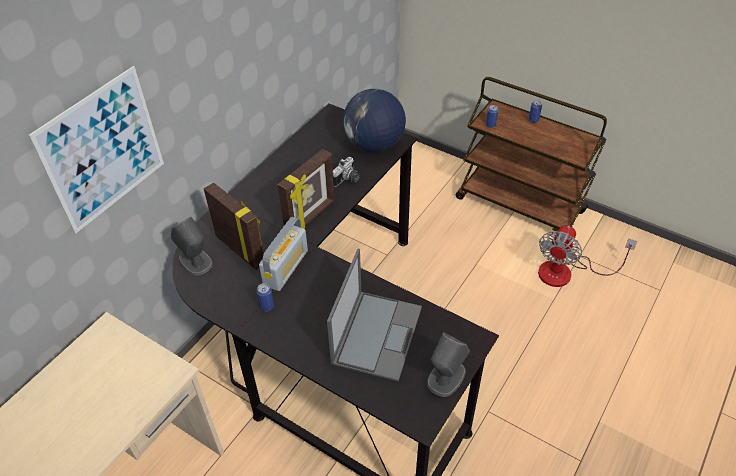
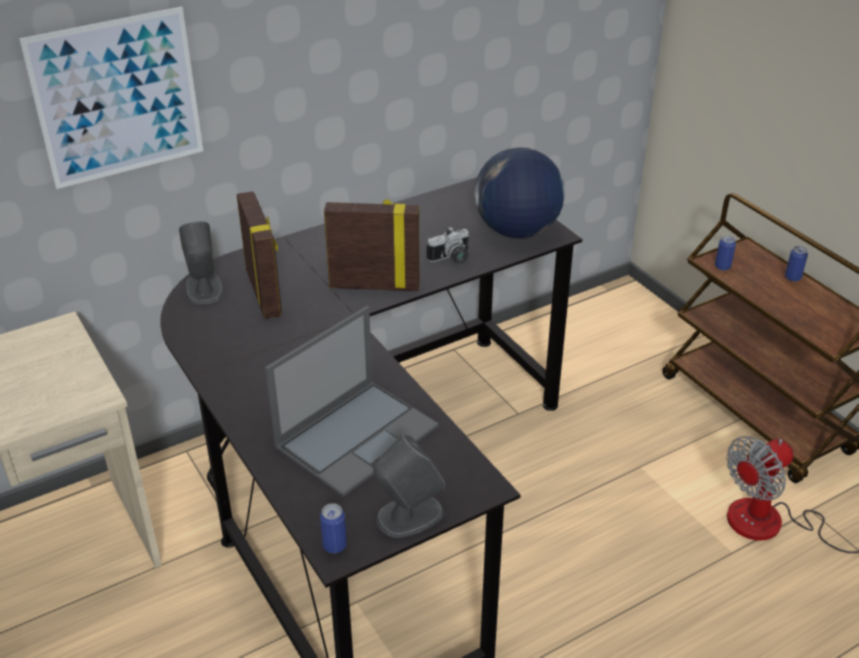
camera: 25 degrees right, 10 degrees down
can [256,283,274,311] -> can moved to [320,503,347,554]
radio [259,217,308,291] -> none
picture frame [278,149,335,229] -> picture frame turned 150 degrees counterclockwise [324,199,420,291]

